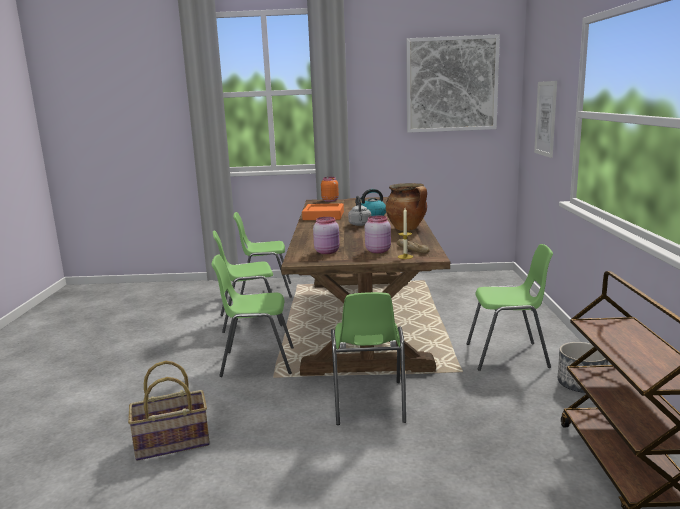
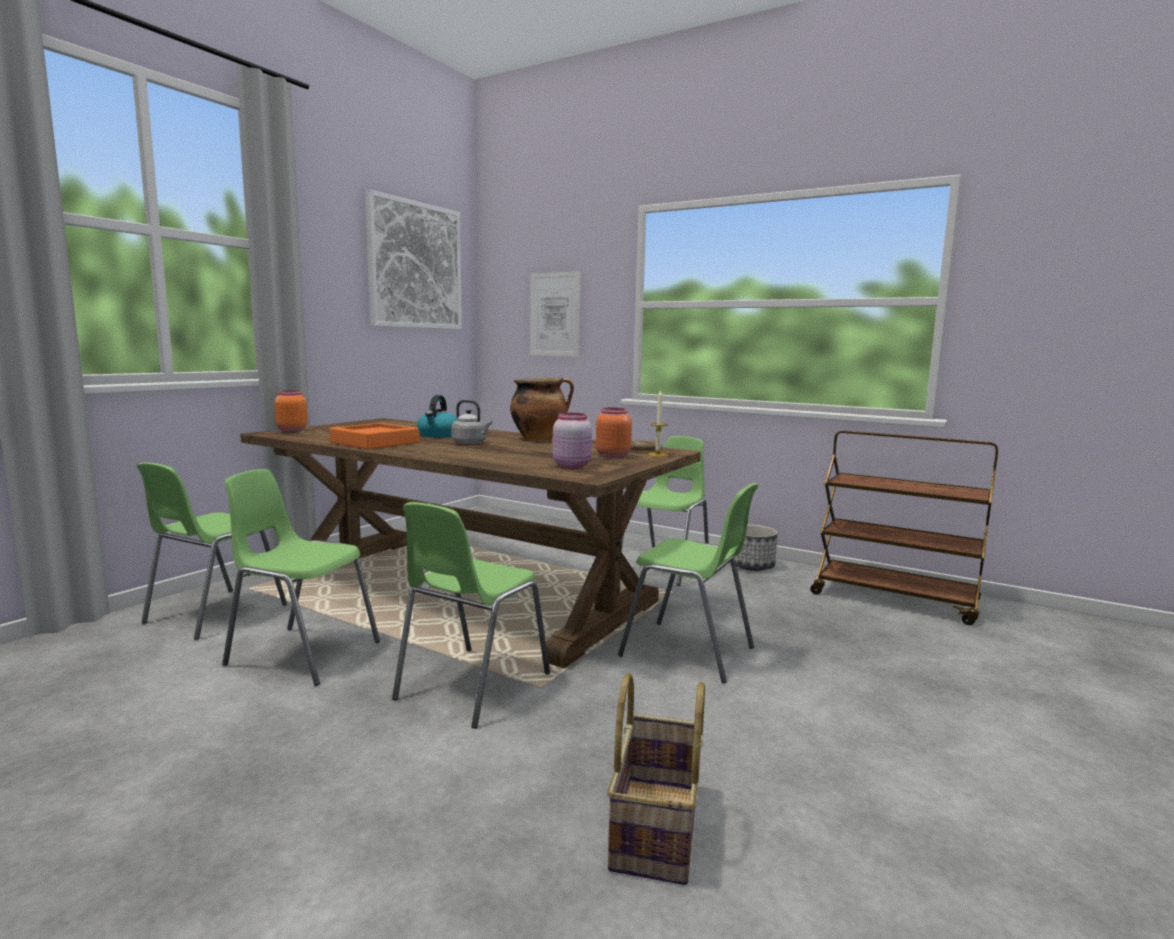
camera: 60 degrees left, 5 degrees down
green chair [213,230,283,333] -> green chair turned 90 degrees clockwise [222,469,380,686]
pink jar [365,215,391,253] -> orange jar [596,408,632,458]

